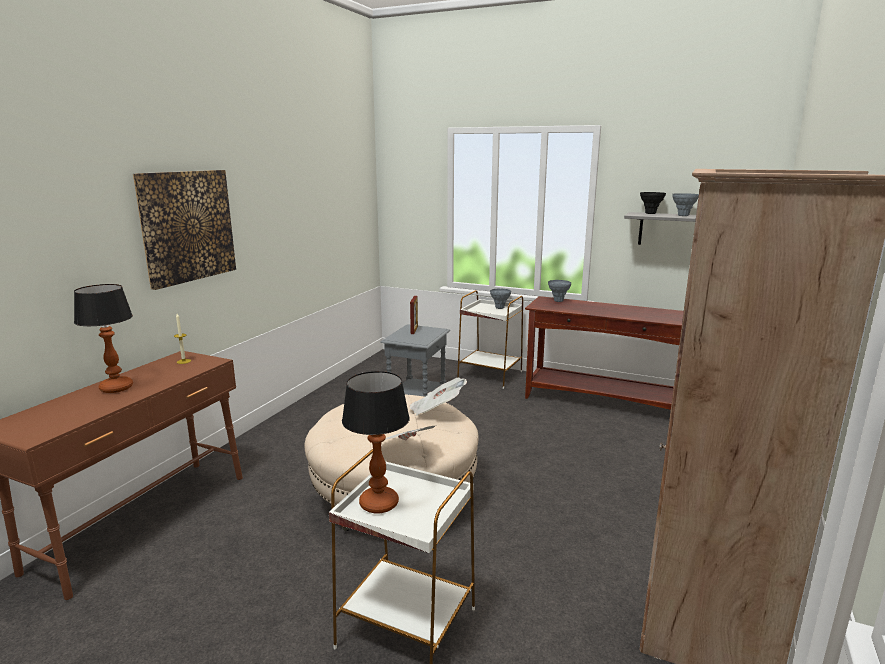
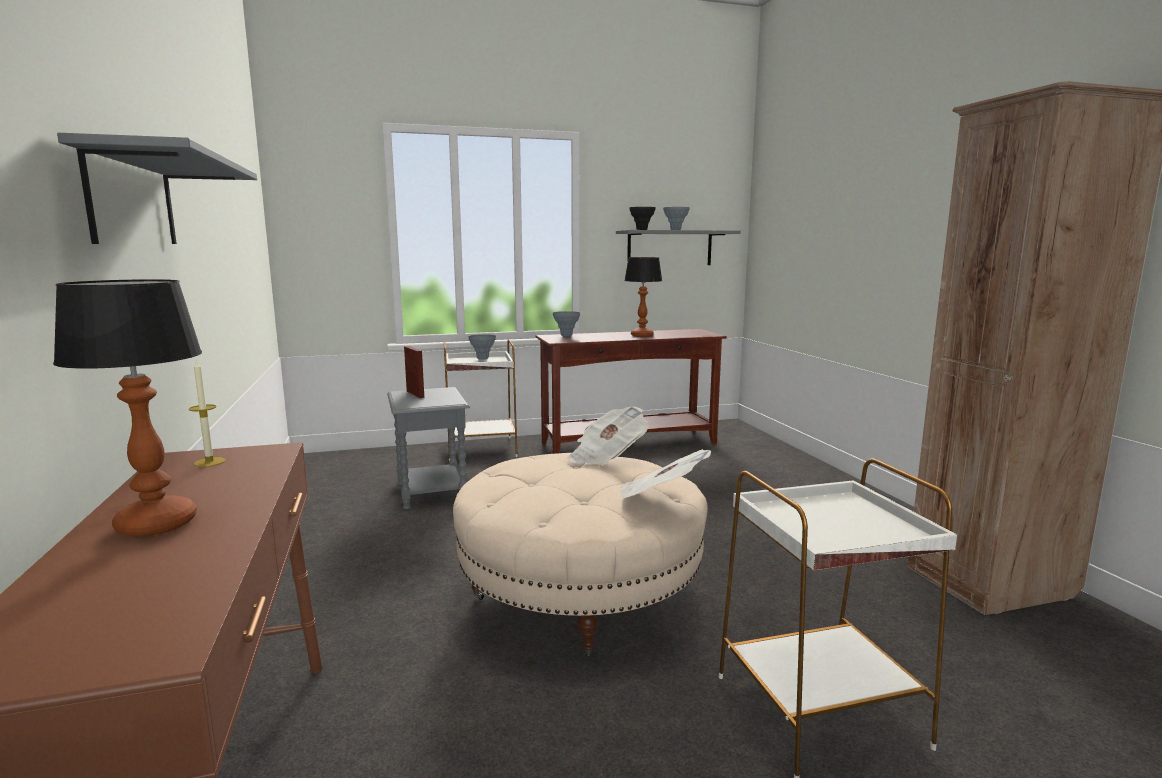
camera: 40 degrees left, 5 degrees down
picture [133,170,236,290] -> grey shelf [57,133,257,244]
table lamp [342,371,410,513] -> table lamp moved to [624,257,662,337]

